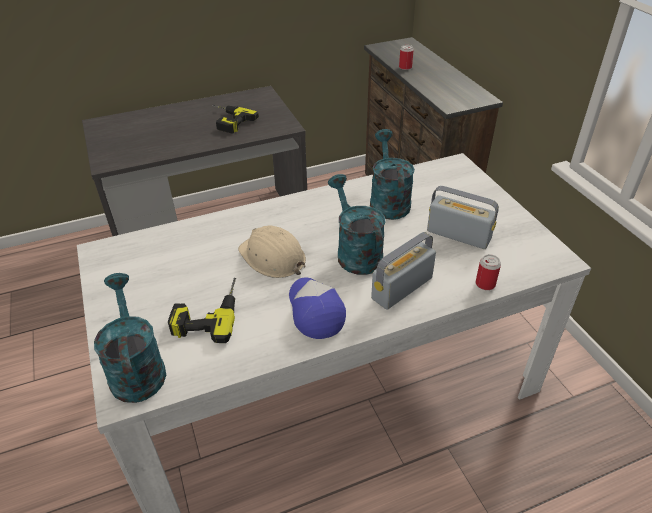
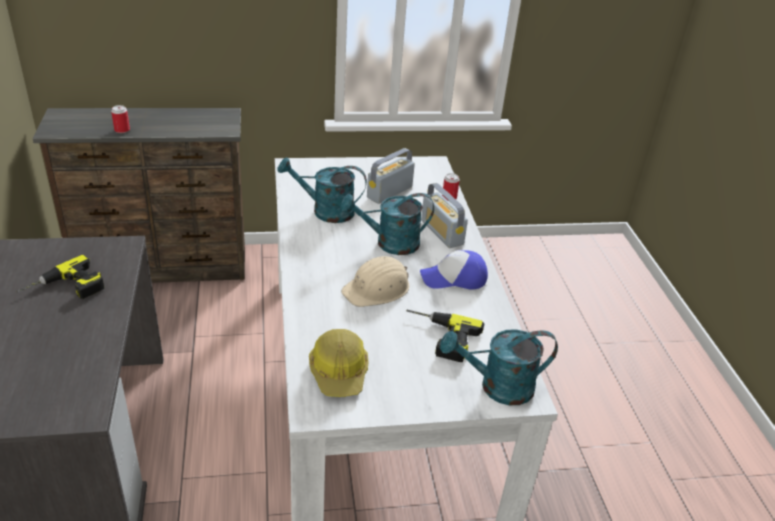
camera: 80 degrees left, 5 degrees down
none -> hard hat [309,329,368,397]

